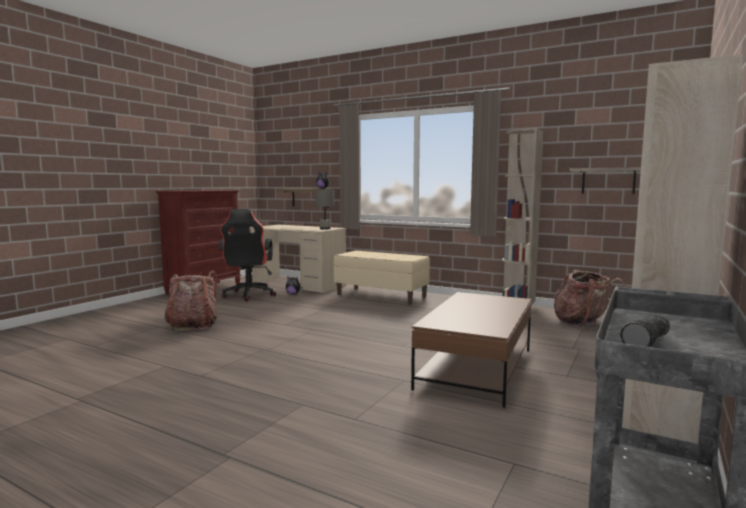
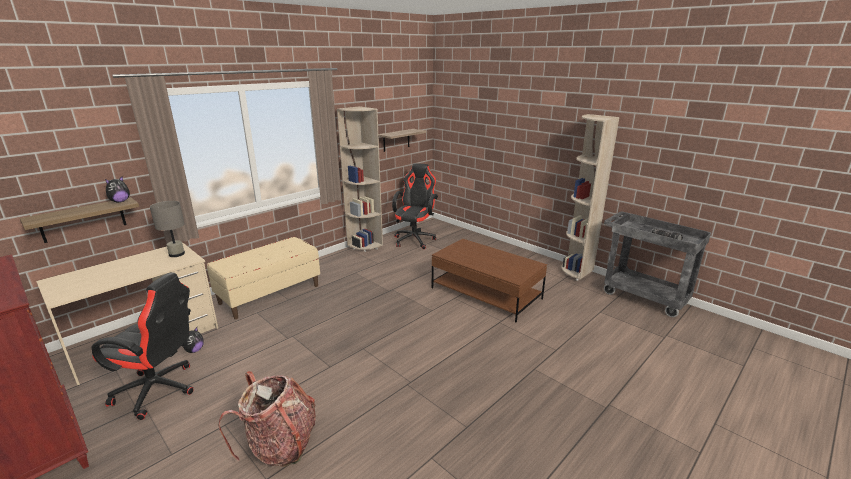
camera: 75 degrees left, 15 degrees up
backpack [554,270,625,327] -> black office chair [392,163,438,249]

